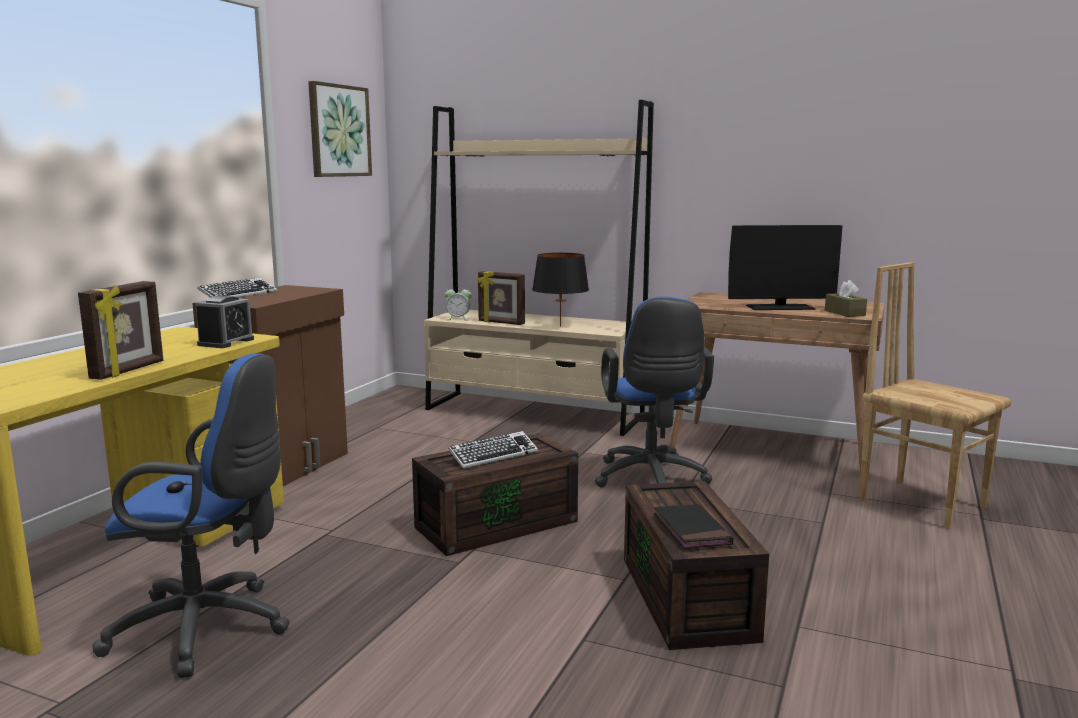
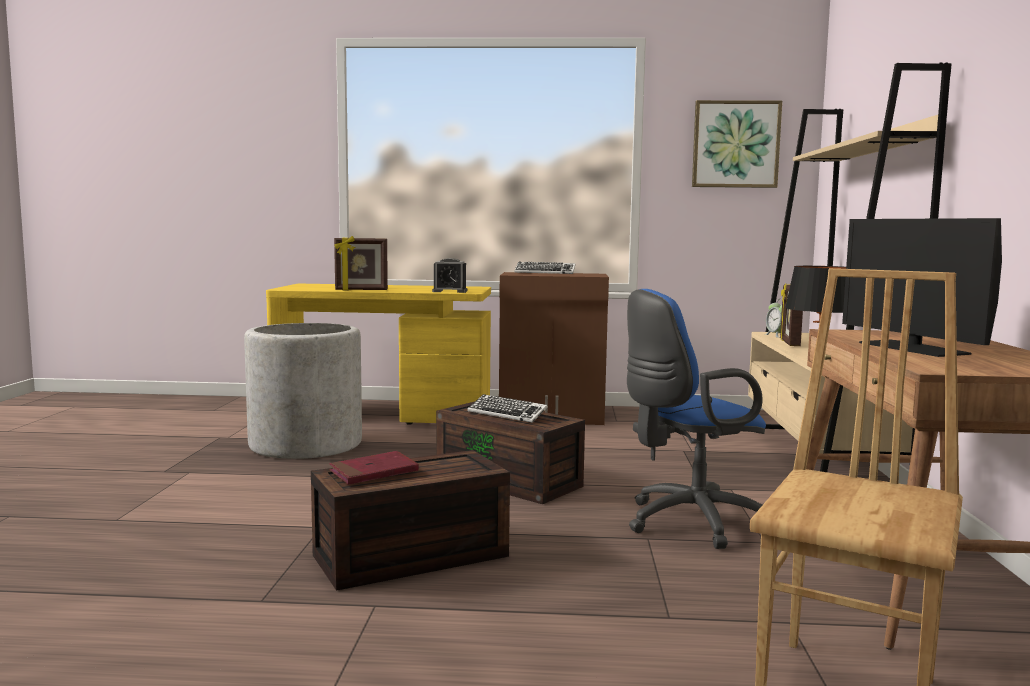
camera: 70 degrees right, 5 degrees down
blue office chair [92,353,290,678] -> grey planter [244,323,362,459]
black book [654,504,733,549] -> red book [329,451,419,485]
brown tissue box [825,280,867,317] -> none

